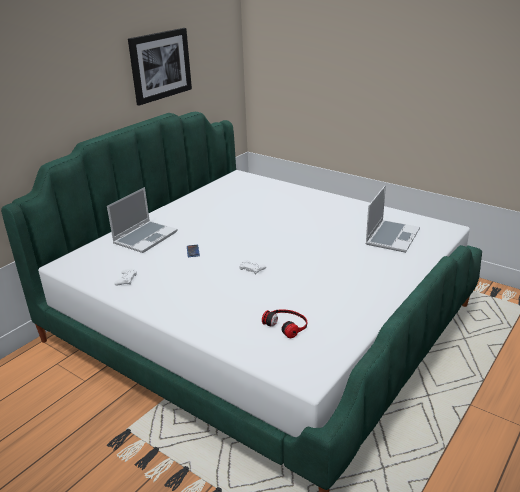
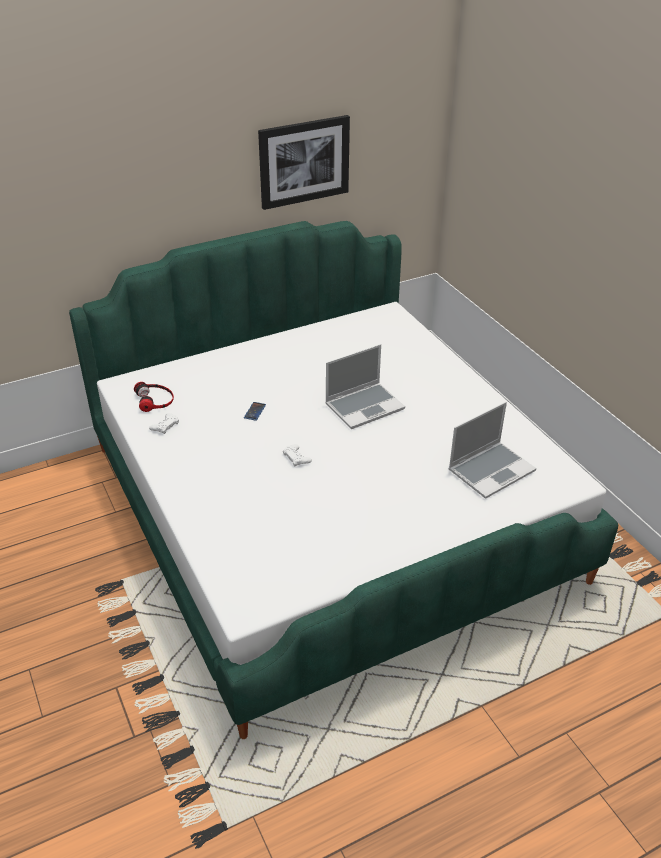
camera: 25 degrees right, 10 degrees up
laptop [107,187,178,253] -> laptop moved to [325,344,405,429]
headphones [262,310,307,338] -> headphones moved to [134,382,174,412]

